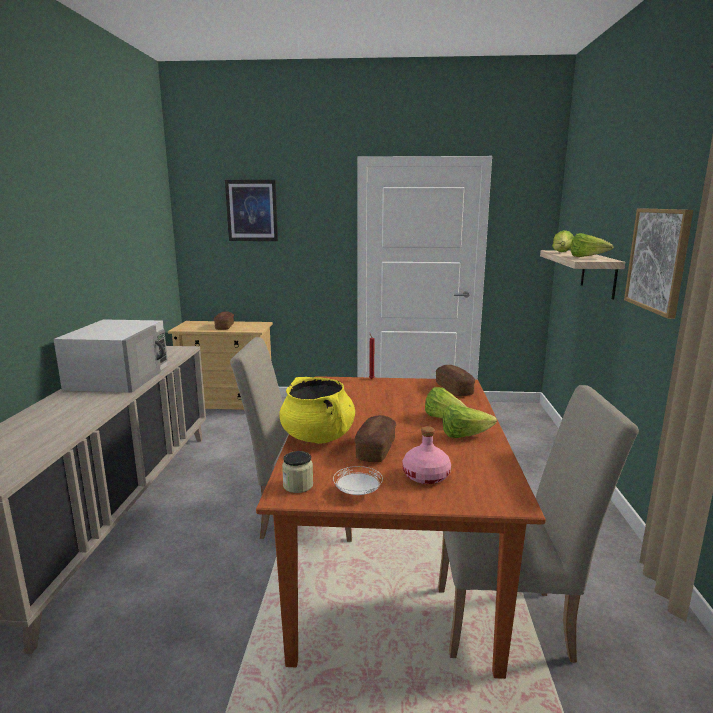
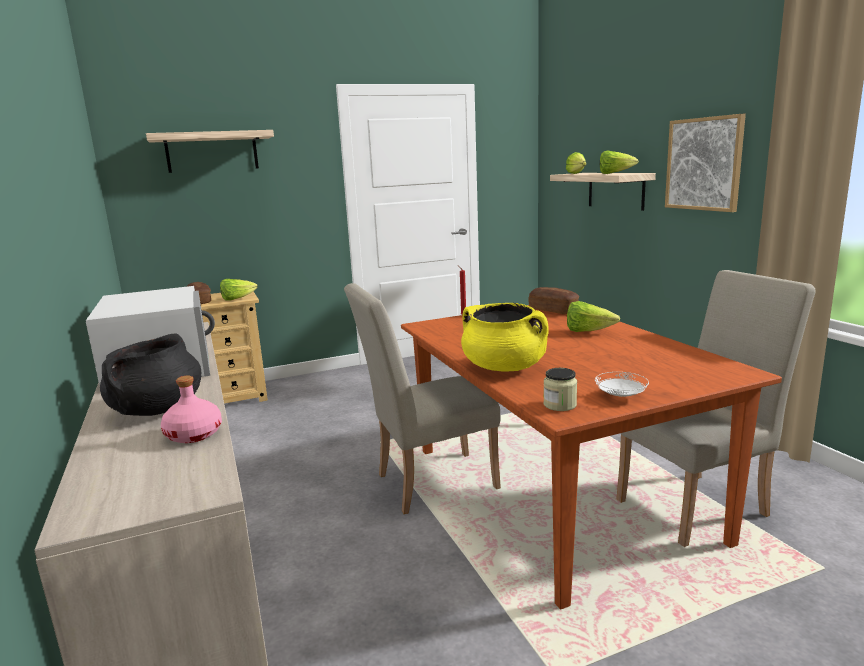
camera: 25 degrees left, 0 degrees up
picture [225,180,278,241] -> shelf [146,130,274,173]
bread [354,415,396,462] -> none
pink bottle [403,426,451,484] -> pink bottle moved to [161,376,222,443]
lettuce [442,404,497,438] -> lettuce moved to [220,279,258,301]
none -> black cooking pot [100,333,201,416]

